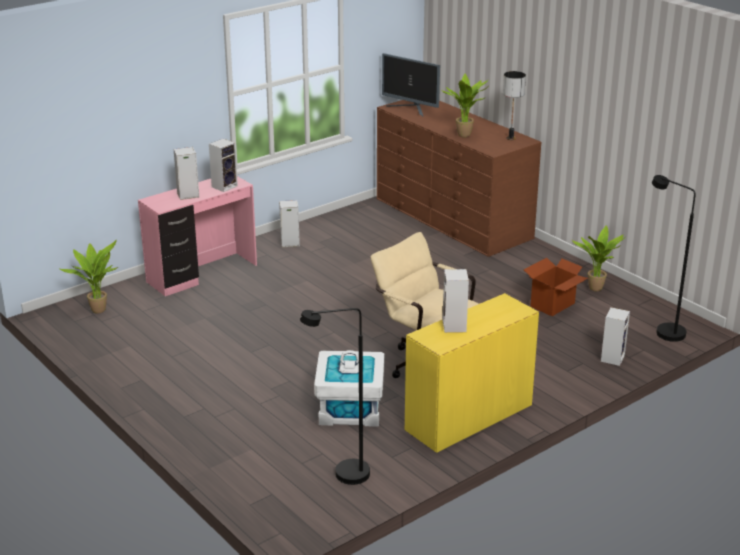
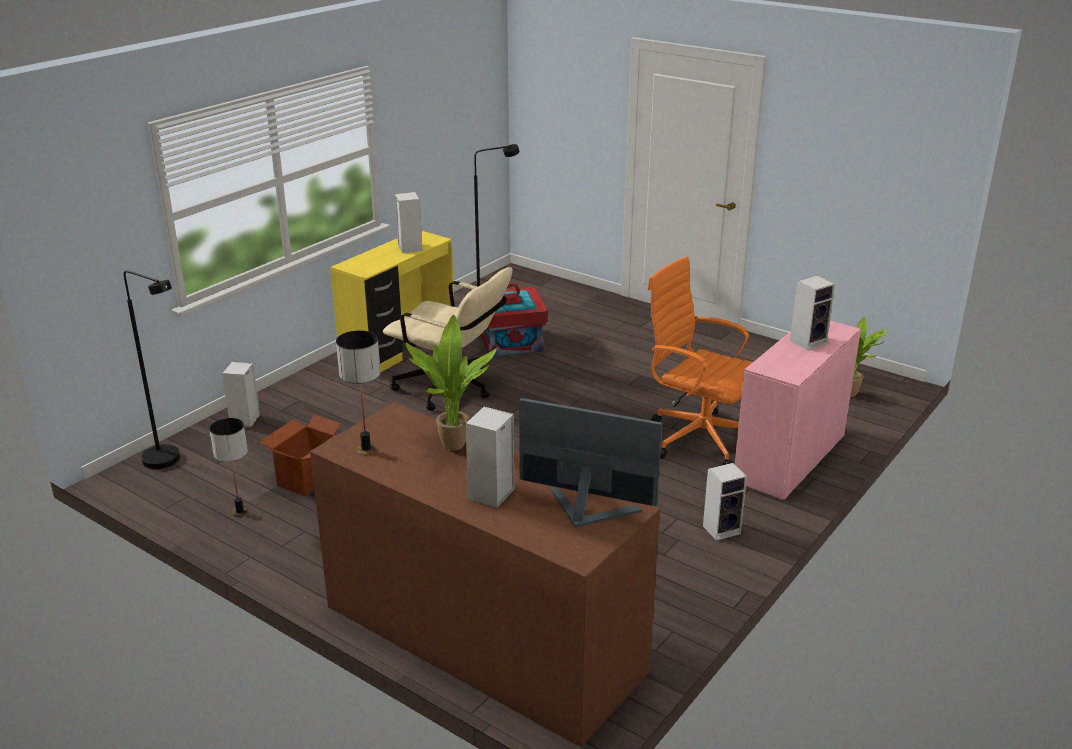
camera: 165 degrees right, 0 degrees up
speaker [209,139,238,192] -> speaker moved to [465,406,514,508]
white storage box [314,350,384,427] -> red storage box [480,283,548,357]
potted plant [572,225,624,291] -> table lamp [209,418,248,517]
none -> orange office chair [647,256,753,465]

